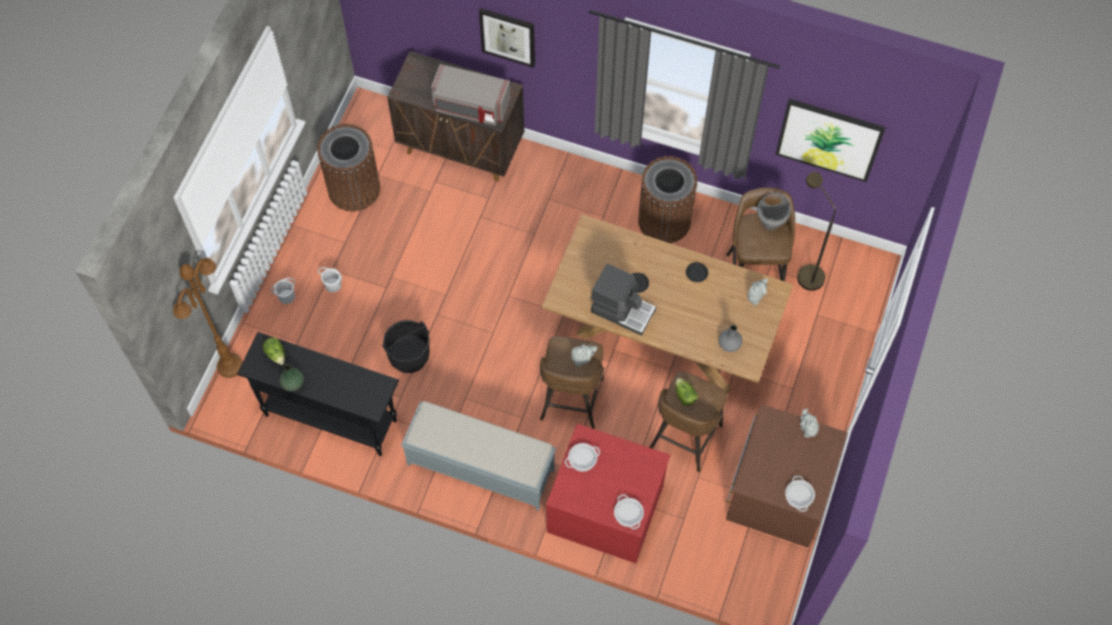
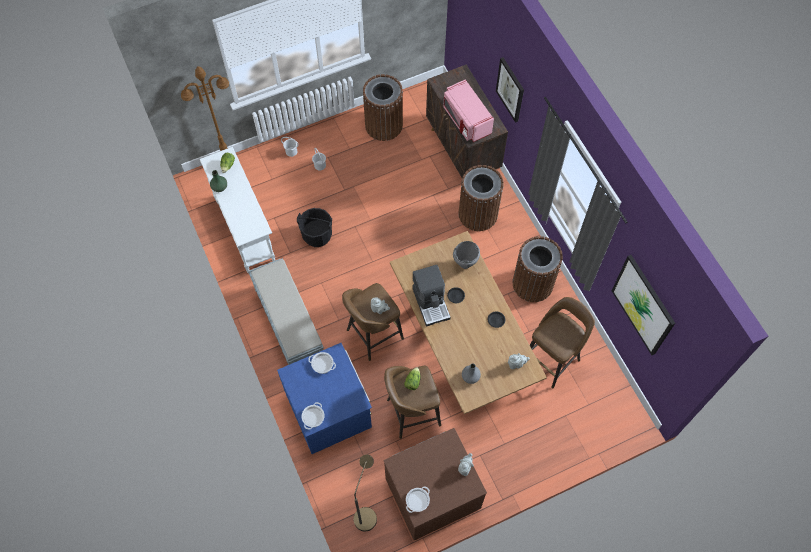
camera: 45 degrees right, 0 degrees up
black console table [237,332,399,456] -> white console table [200,147,275,274]
grey microwave [431,64,511,126] -> pink microwave [443,79,494,142]
red dresser [546,423,670,563] -> blue dresser [277,343,372,454]
grey cooking pot [757,193,791,230] -> grey cooking pot moved to [453,241,480,269]
brown floor lamp [797,172,836,291] -> brown floor lamp moved to [353,455,377,531]
none -> brown trash can [459,165,504,231]

